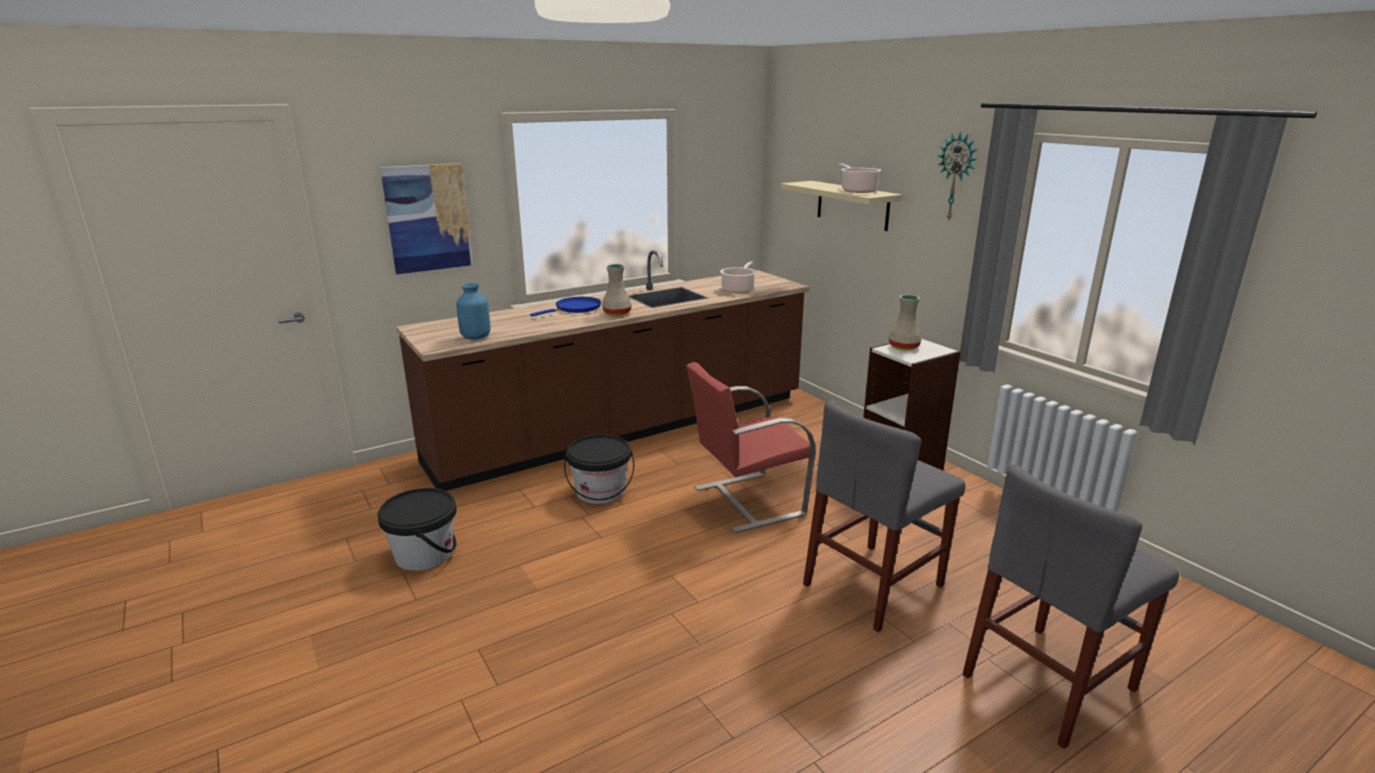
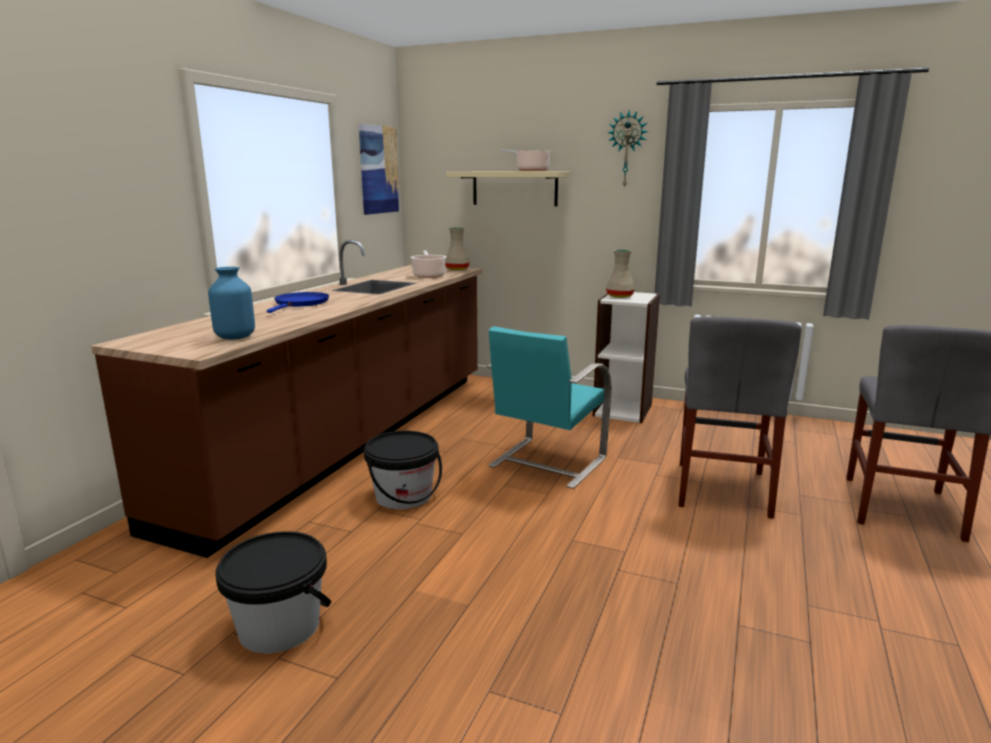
camera: 35 degrees left, 5 degrees down
picture [380,163,473,274] -> picture moved to [359,123,400,215]
beige vase [602,264,632,316] -> beige vase moved to [445,227,470,270]
red chair [686,362,816,533] -> turquoise chair [487,326,612,489]

